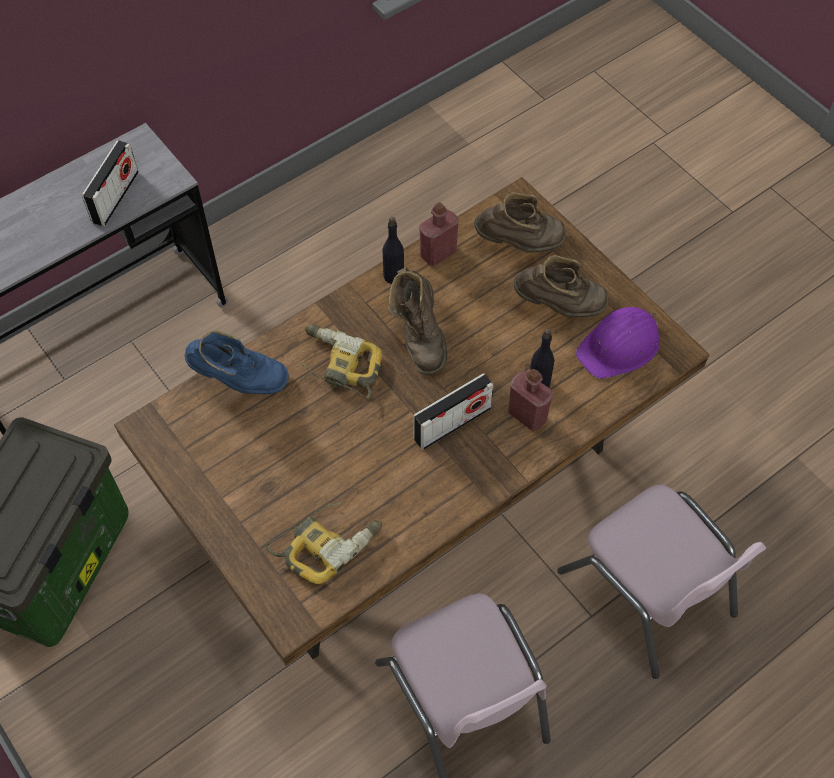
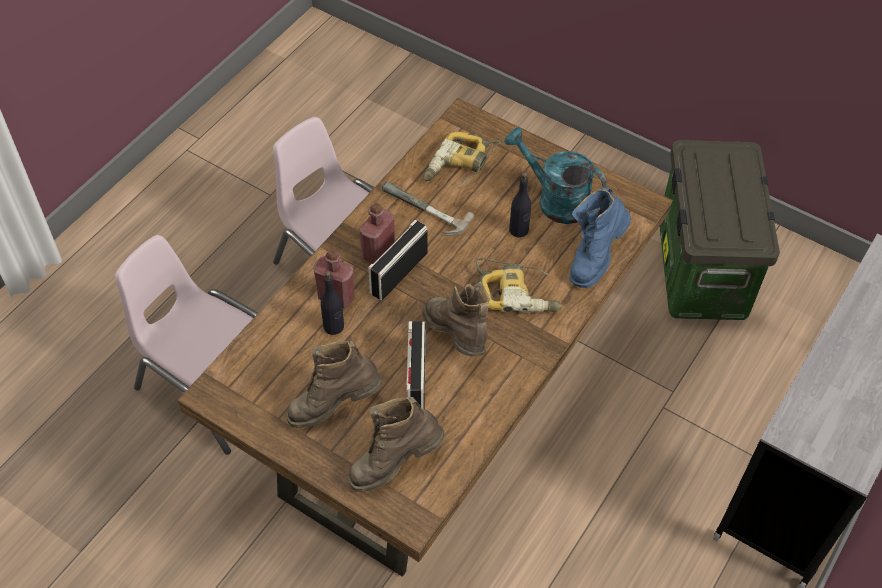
camera: 160 degrees right, 5 degrees down
radio [82,140,139,226] -> radio moved to [407,321,426,409]
blue boot [185,330,289,394] -> blue boot turned 45 degrees counterclockwise [569,187,631,288]
black bottle [383,217,404,284] -> black bottle moved to [509,172,531,237]
red bottle [419,202,459,266] -> red bottle moved to [359,203,395,264]
purple hard hat [576,307,660,379] -> none
none -> hammer [382,182,475,236]
none -> turquoise watering can [504,127,607,224]

